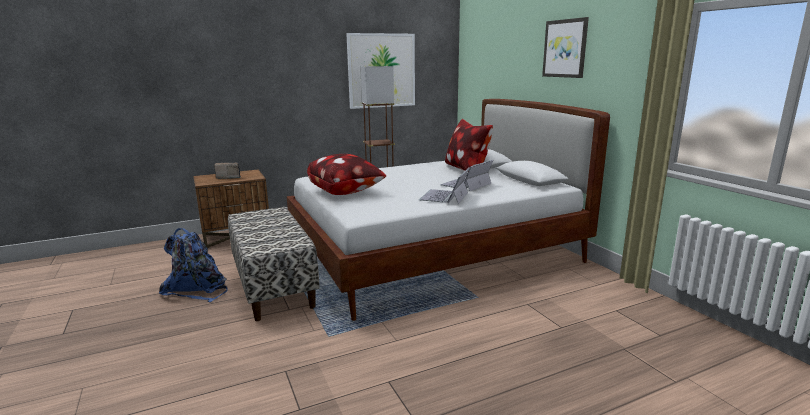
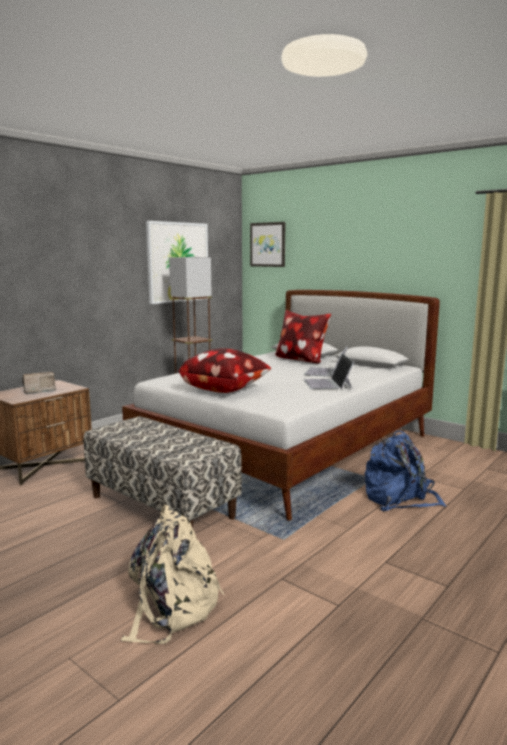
camera: 25 degrees left, 5 degrees down
blue backpack [159,228,228,302] -> blue backpack moved to [365,431,446,511]
picture [542,17,589,78] -> picture moved to [250,222,286,267]
none -> beige backpack [121,504,224,644]

